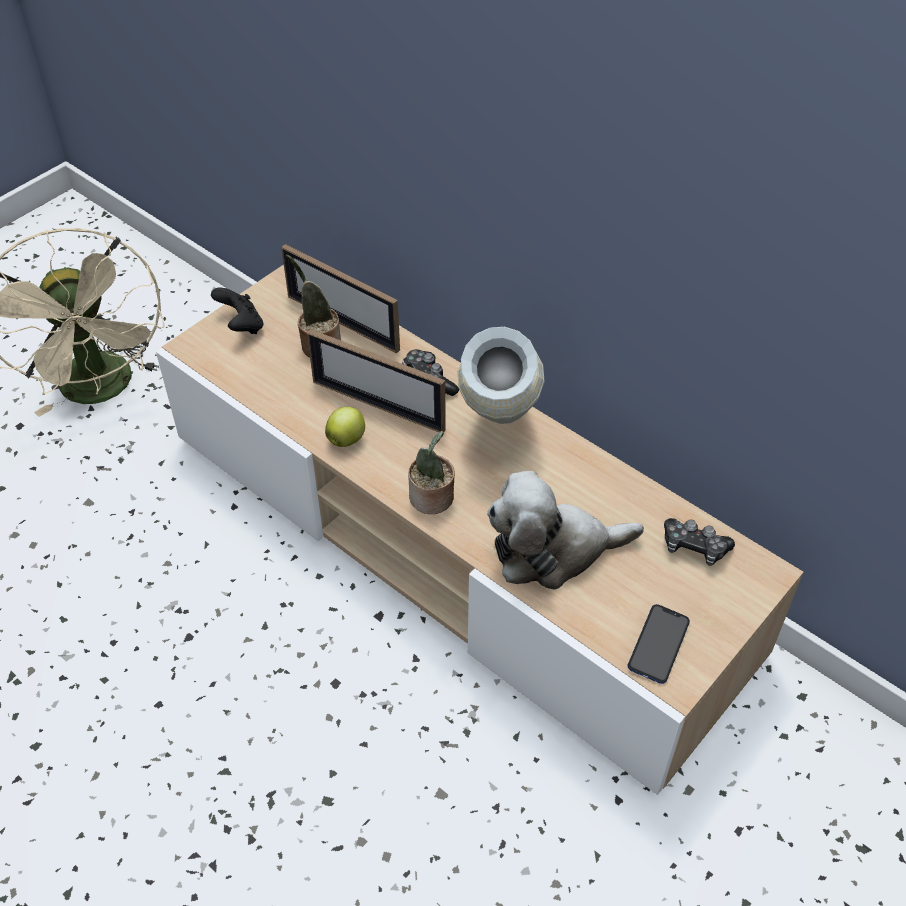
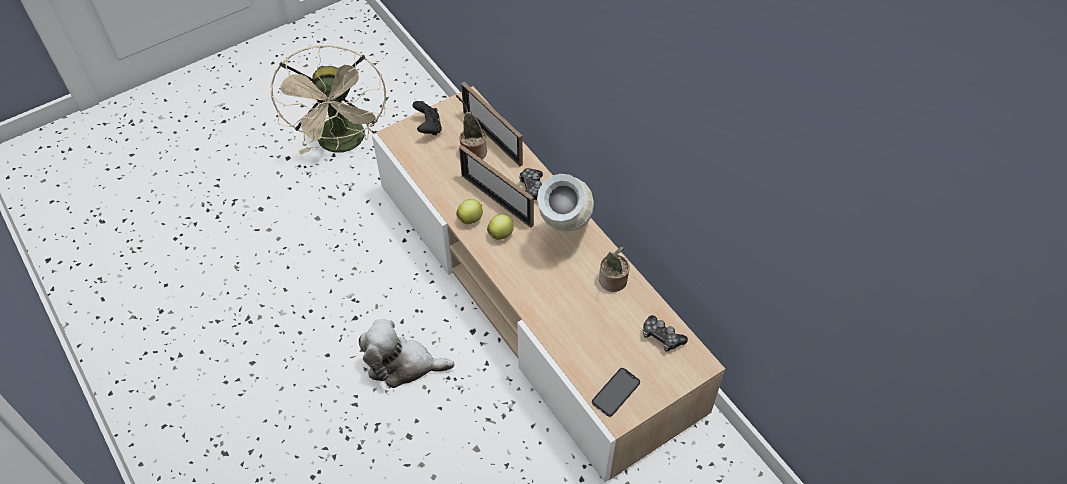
camera: 15 degrees right, 5 degrees up
potted plant [408,431,455,514] -> potted plant moved to [599,247,630,292]
plush toy [487,471,644,590] -> plush toy moved to [359,319,455,388]
none -> apple [487,214,514,240]

